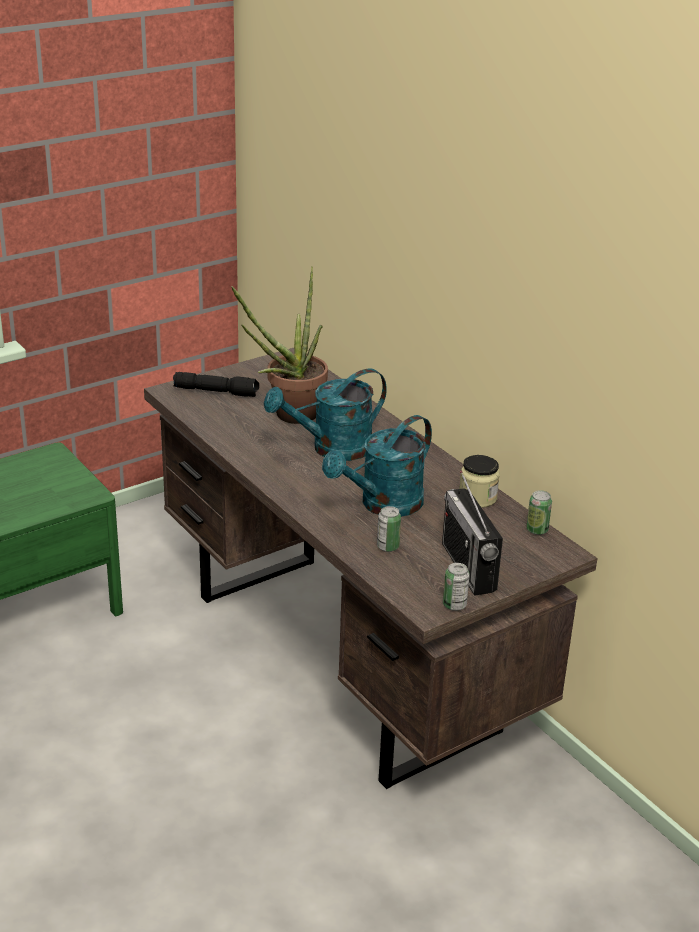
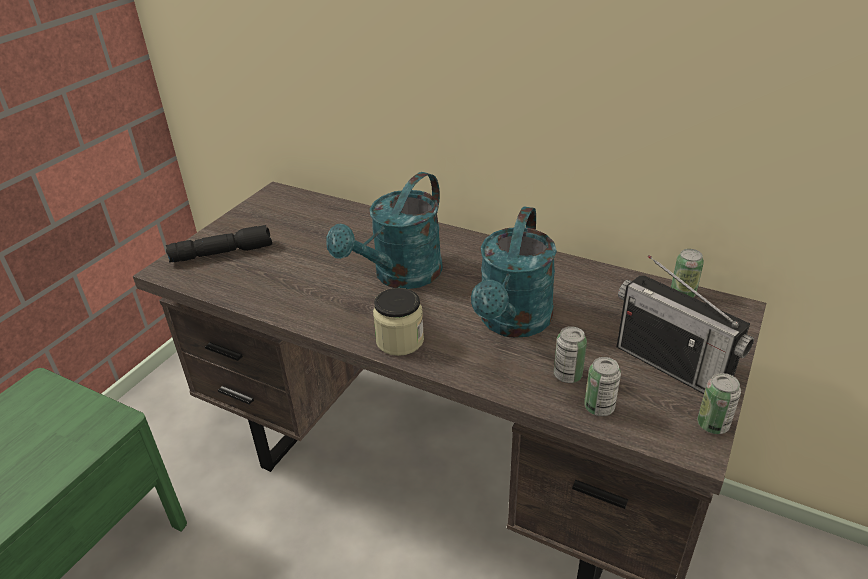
camera: 25 degrees left, 5 degrees up
potted plant [231,266,328,424] -> none
jar [460,455,500,508] -> jar moved to [373,288,424,356]
none -> can [584,357,621,416]

